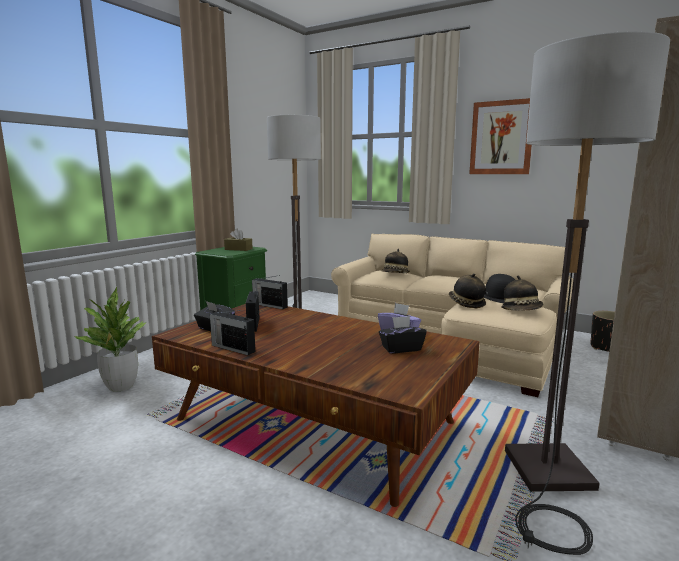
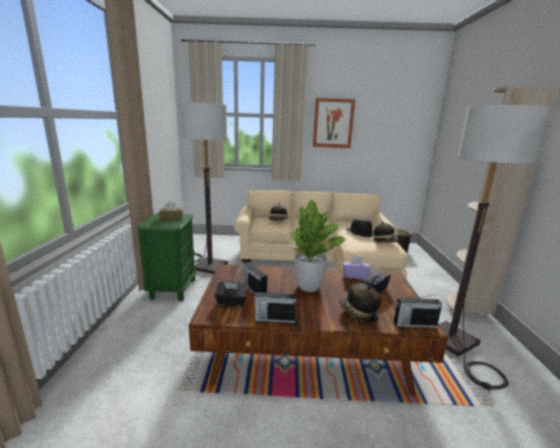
camera: 30 degrees left, 5 degrees up
potted plant [75,286,146,392] -> potted plant moved to [289,200,346,292]
radio [252,275,288,309] -> radio moved to [394,295,442,328]
hat [449,273,486,308] -> hat moved to [339,283,381,323]

